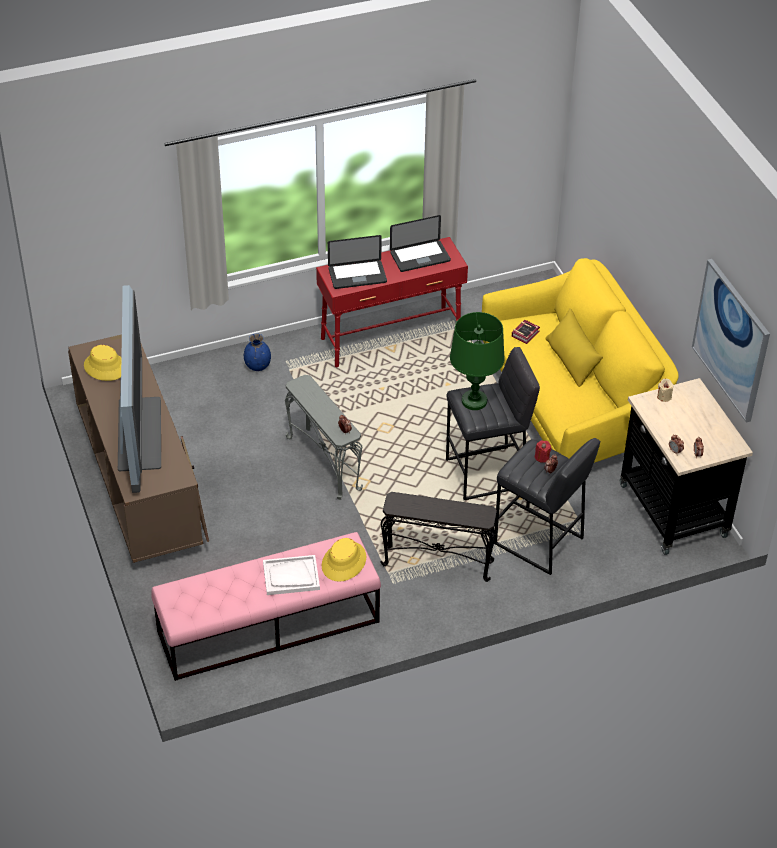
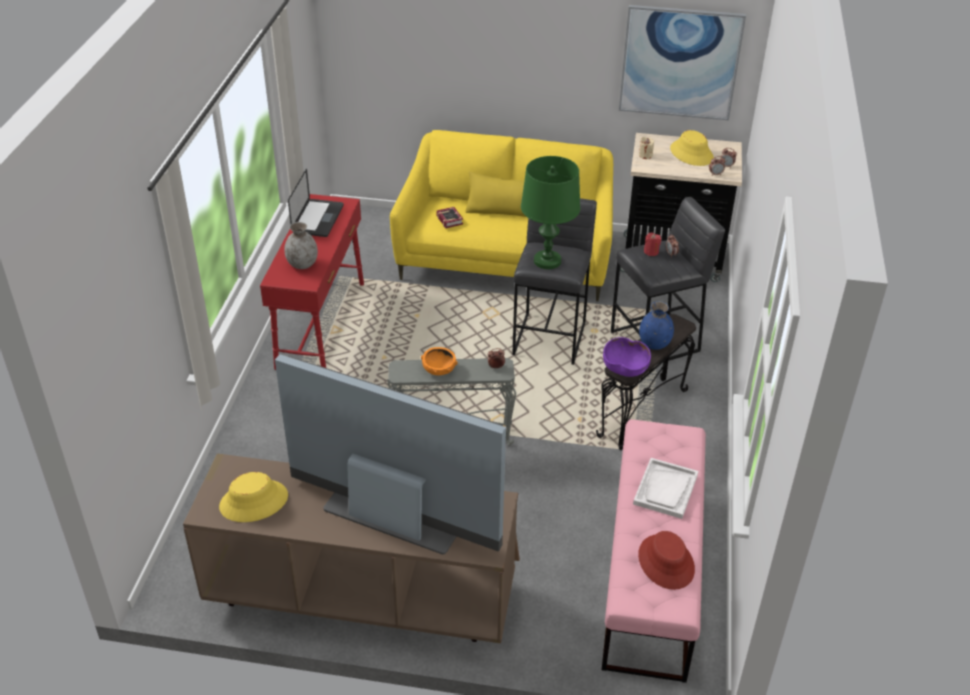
camera: 60 degrees left, 5 degrees down
blue vase [244,333,271,371] -> blue vase moved to [639,301,674,350]
yellow hat [322,538,366,582] -> yellow hat moved to [670,130,714,166]
laptop [328,235,387,289] -> grey vase [284,222,318,269]
none -> orange bowl [421,347,458,375]
none -> purple bowl [603,337,651,377]
none -> red hat [638,531,695,590]

